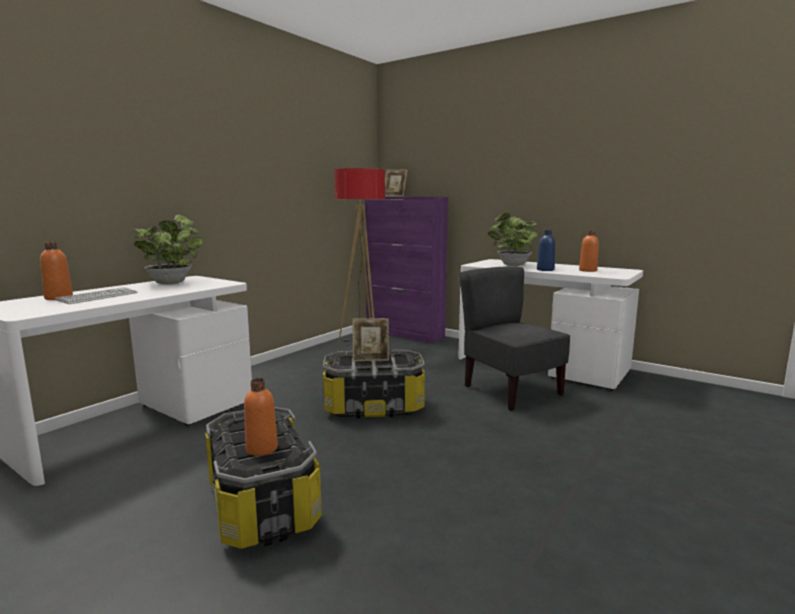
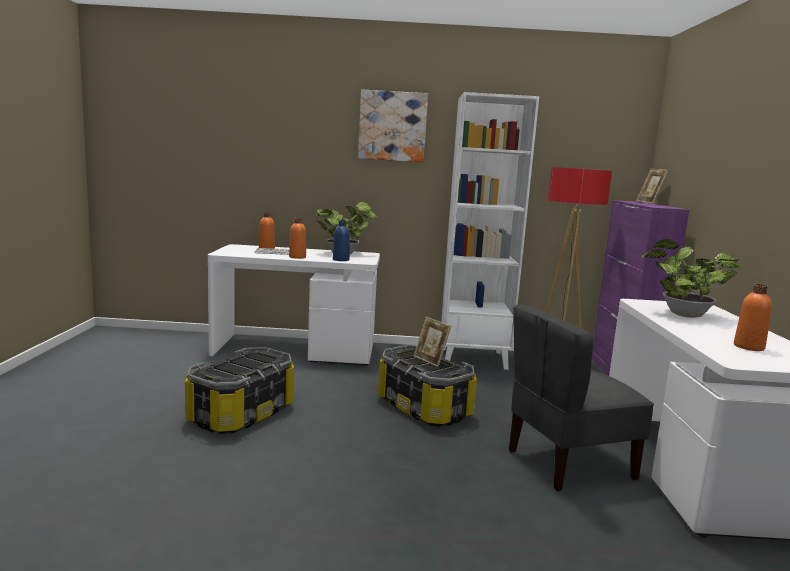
camera: 55 degrees right, 0 degrees up
orange bottle [244,378,278,456] -> orange bottle moved to [289,218,306,259]
grey chair [460,266,570,411] -> grey chair turned 135 degrees counterclockwise [509,304,654,491]
blue bottle [537,230,555,271] -> blue bottle moved to [333,220,350,261]
none -> picture [358,89,428,162]
none -> white bookcase [441,92,539,370]

